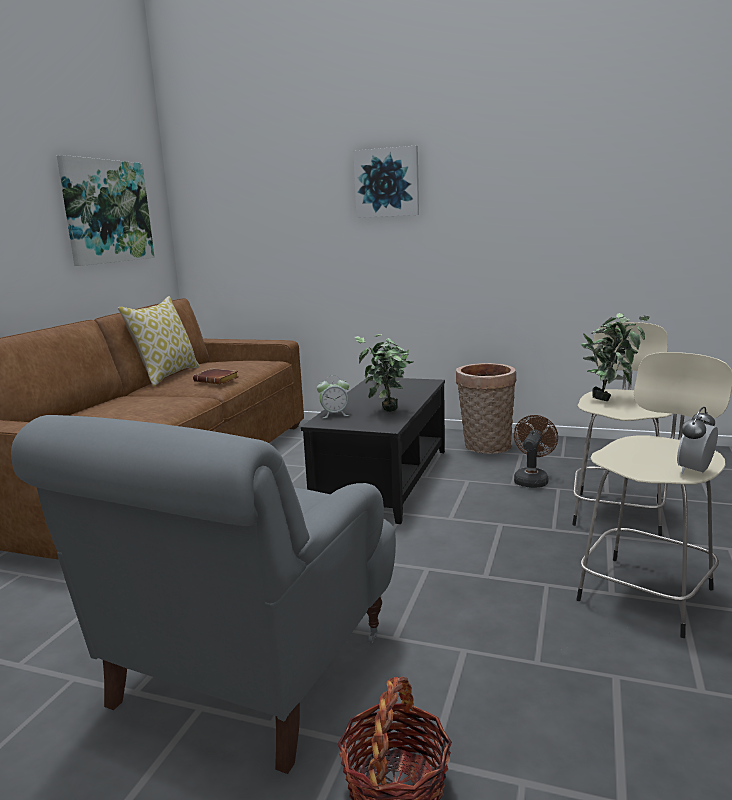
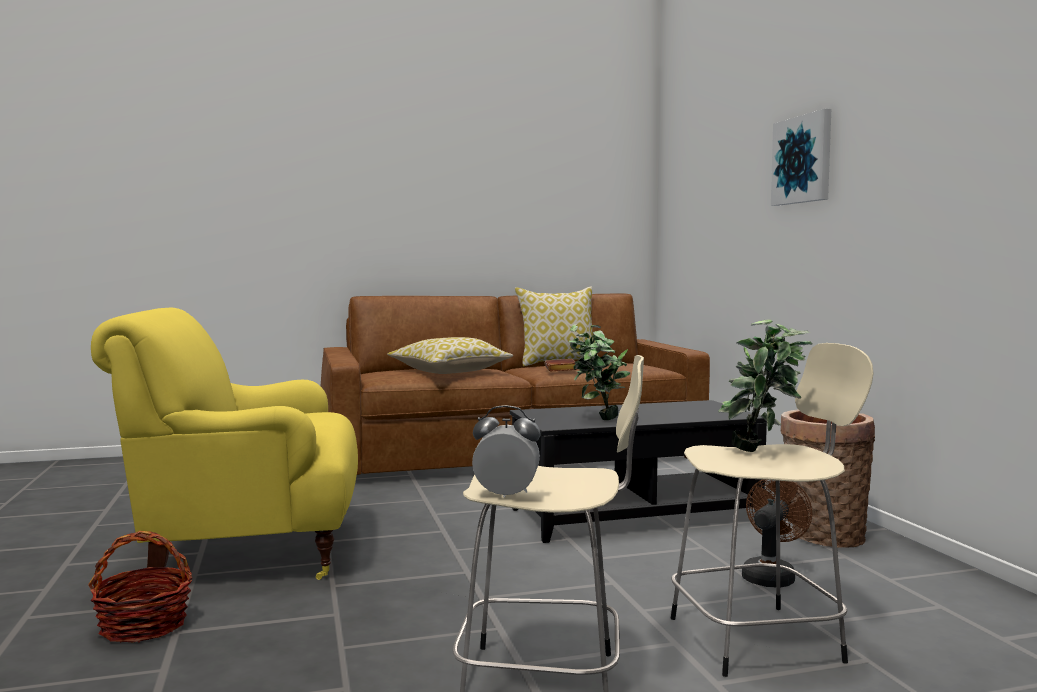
camera: 55 degrees right, 10 degrees down
grey armchair [11,415,396,774] -> yellow armchair [91,308,358,585]
picture [57,155,155,266] -> none
alarm clock [317,375,349,418] -> none
brown fan [514,415,558,488] -> brown fan turned 45 degrees counterclockwise [742,479,812,588]
none -> pillow [387,337,513,374]

